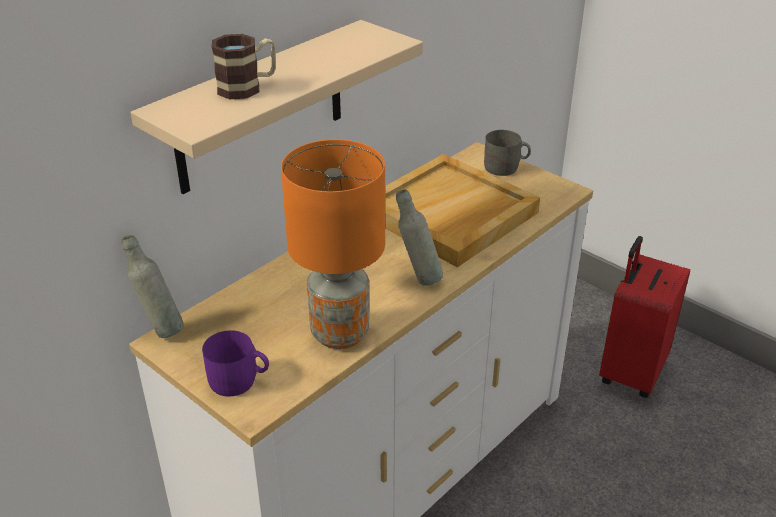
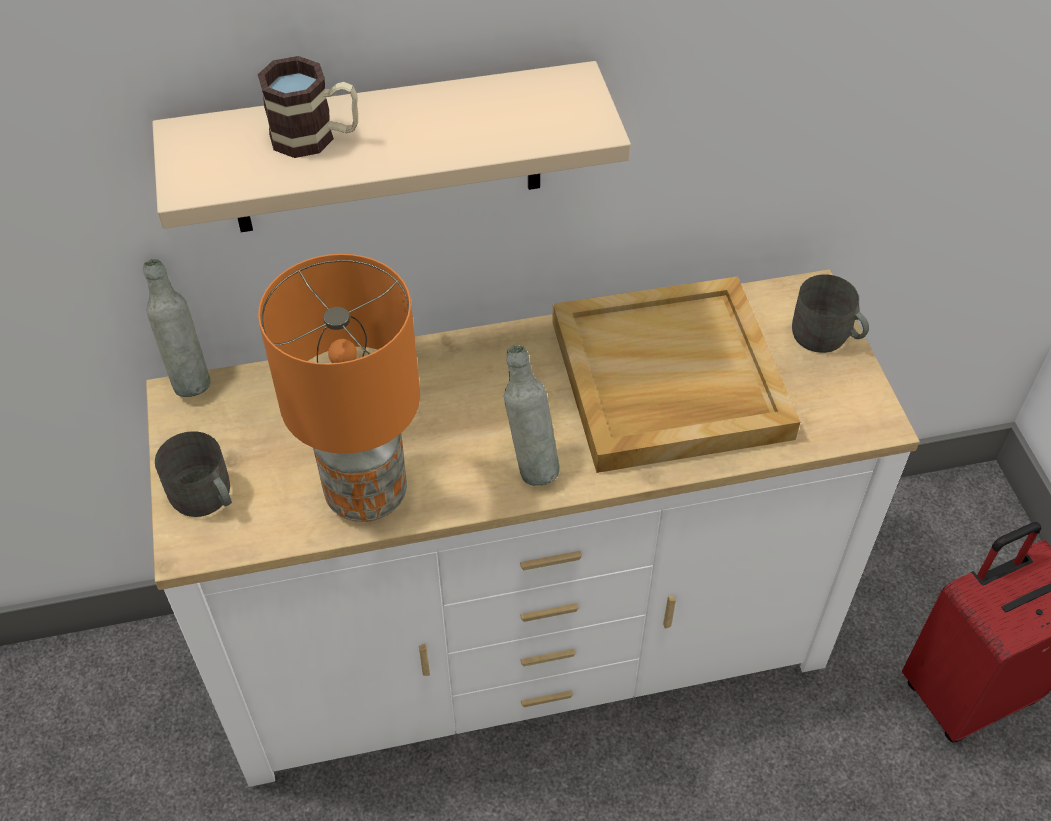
camera: 35 degrees right, 15 degrees up
purple mug [202,330,269,397] -> grey mug [155,431,232,517]

